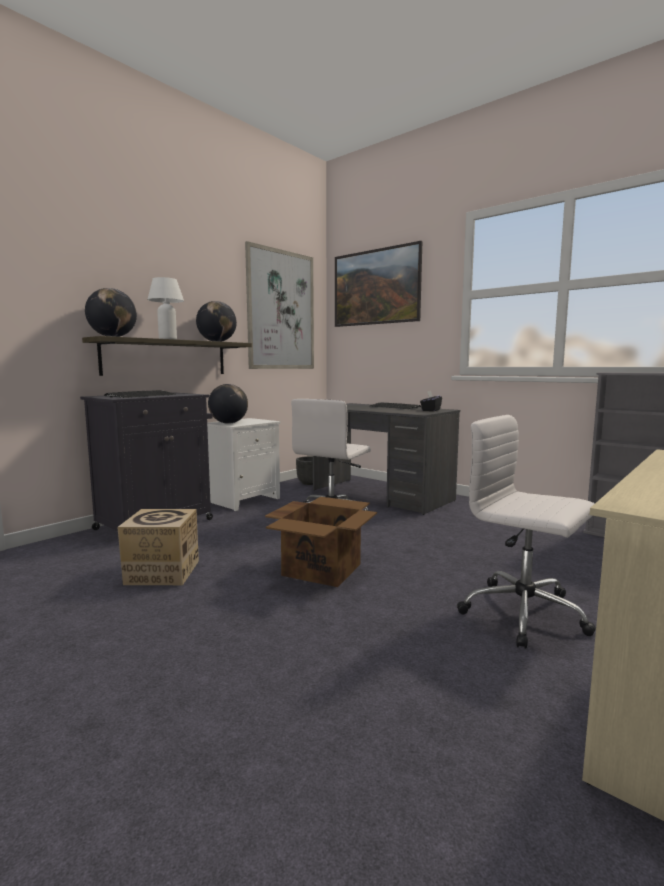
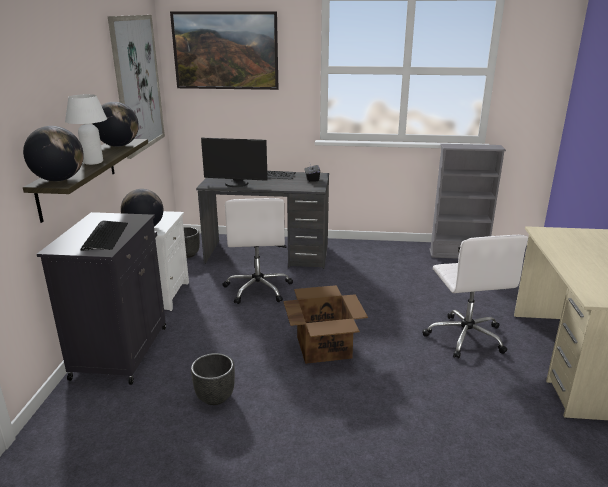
camera: 35 degrees left, 15 degrees up
cardboard box [117,509,199,585] -> black planter [191,353,235,405]
white office chair [457,415,596,649] -> white office chair turned 105 degrees counterclockwise [422,235,528,359]
none -> monitor [201,138,268,187]

